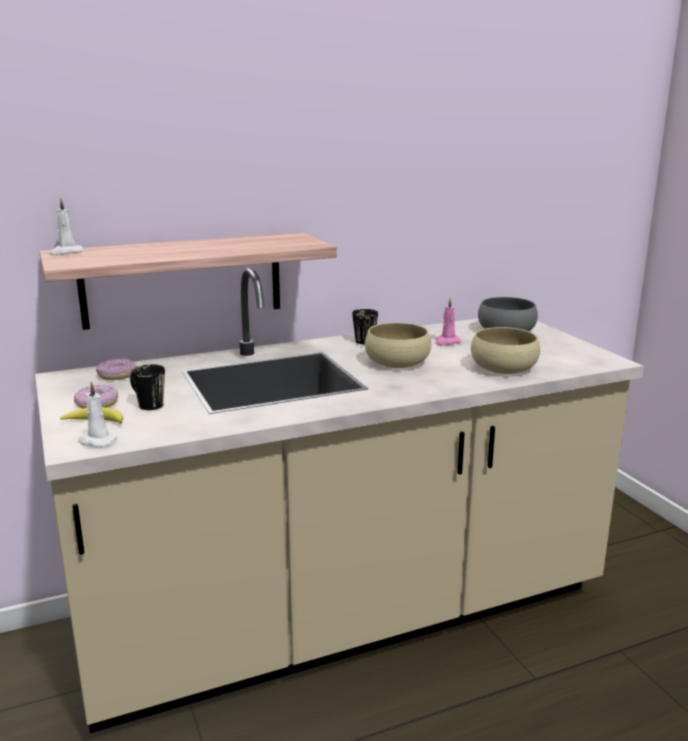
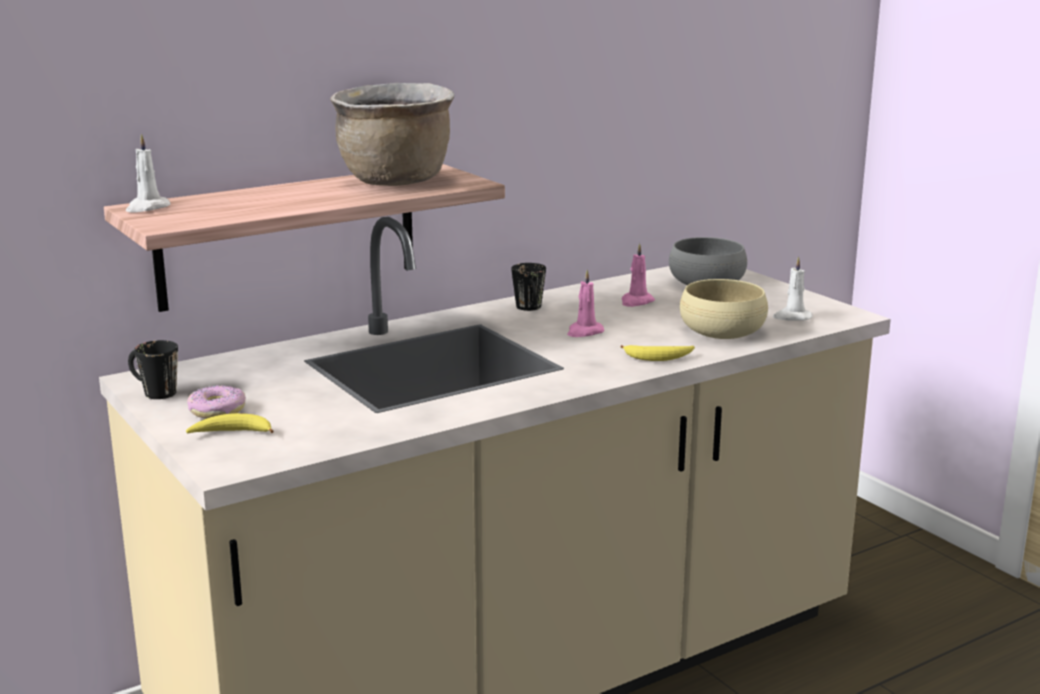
camera: 10 degrees left, 0 degrees up
white candle [78,382,117,447] -> white candle moved to [773,256,813,321]
donut [96,359,137,380] -> none
black mug [130,364,165,410] -> black mug moved to [128,340,178,399]
beige bowl [365,323,431,368] -> pink candle [567,270,604,337]
none -> brown cooking pot [330,83,455,186]
none -> banana [621,345,695,361]

